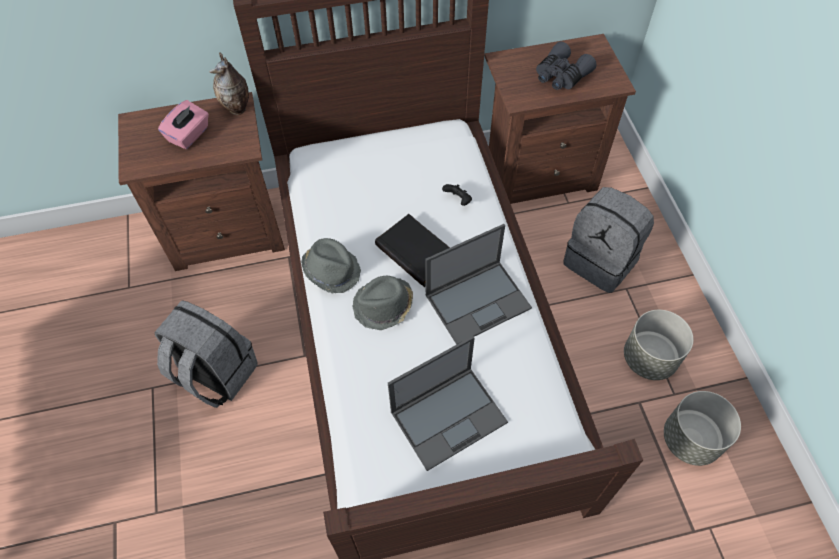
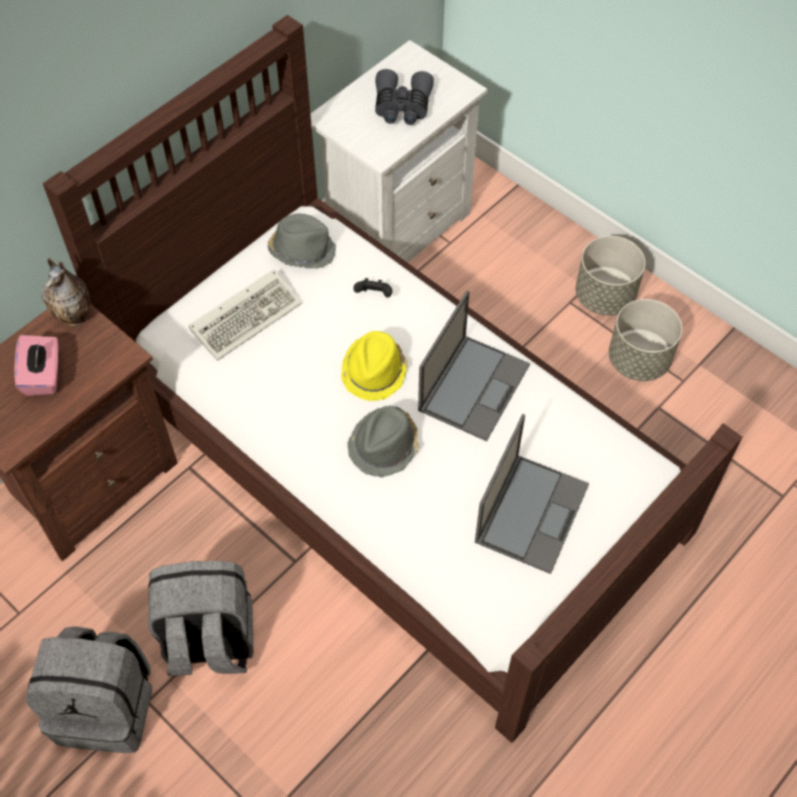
camera: 35 degrees left, 0 degrees up
grey hat [301,238,361,294] -> grey hat moved to [267,214,336,269]
black book [375,214,450,287] -> yellow hat [341,331,408,401]
brown nightstand [484,34,636,204] -> white nightstand [311,40,487,263]
grey backpack [563,187,654,293] -> grey backpack moved to [25,626,152,753]
grey planter [664,391,741,466] -> grey planter moved to [576,236,645,315]
none -> keyboard [189,269,303,361]

